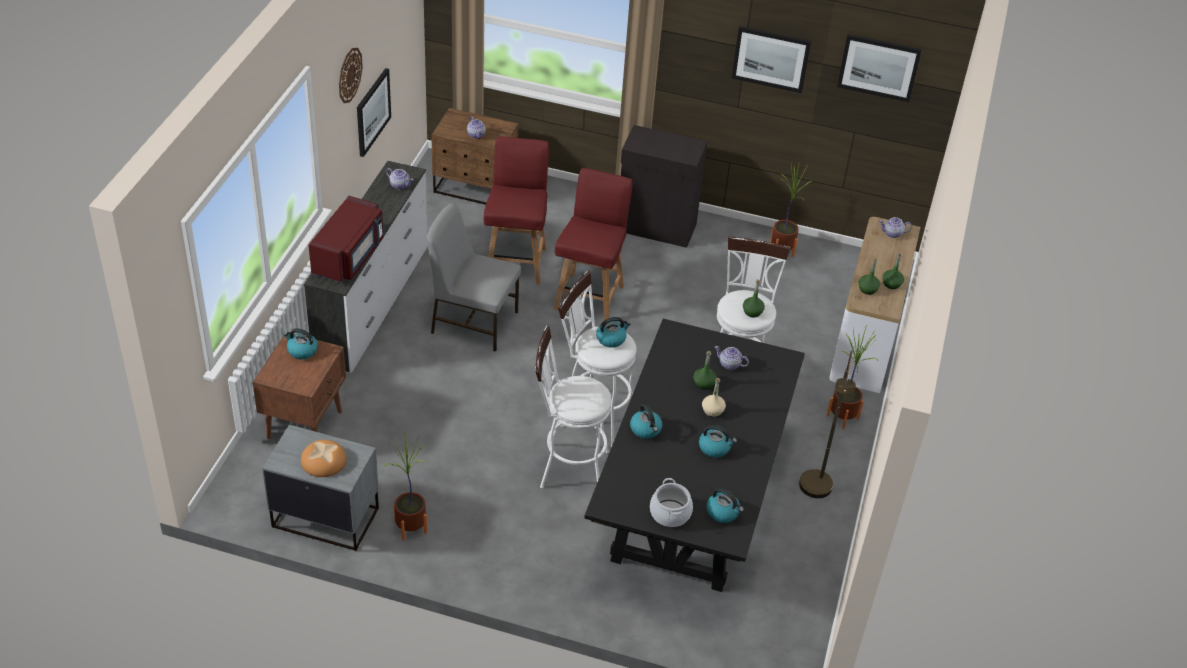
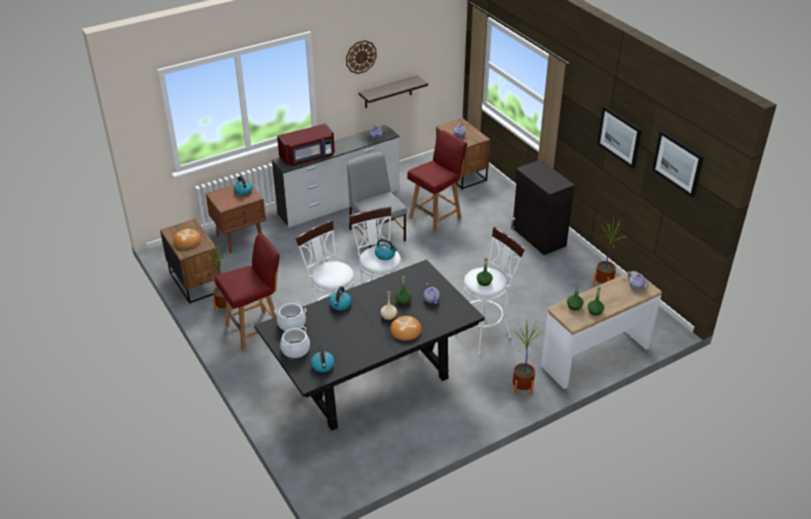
camera: 45 degrees right, 5 degrees down
grey nightstand [262,425,379,551] -> brown nightstand [160,219,221,304]
picture [357,68,391,157] -> shelf [358,75,428,108]
red chair [554,168,633,321] -> red chair moved to [215,233,280,351]
kettle [699,425,737,458] -> none
brown floor lamp [799,351,856,498] -> none
none -> cooking pot [275,303,306,331]
none -> bread [390,316,422,341]

